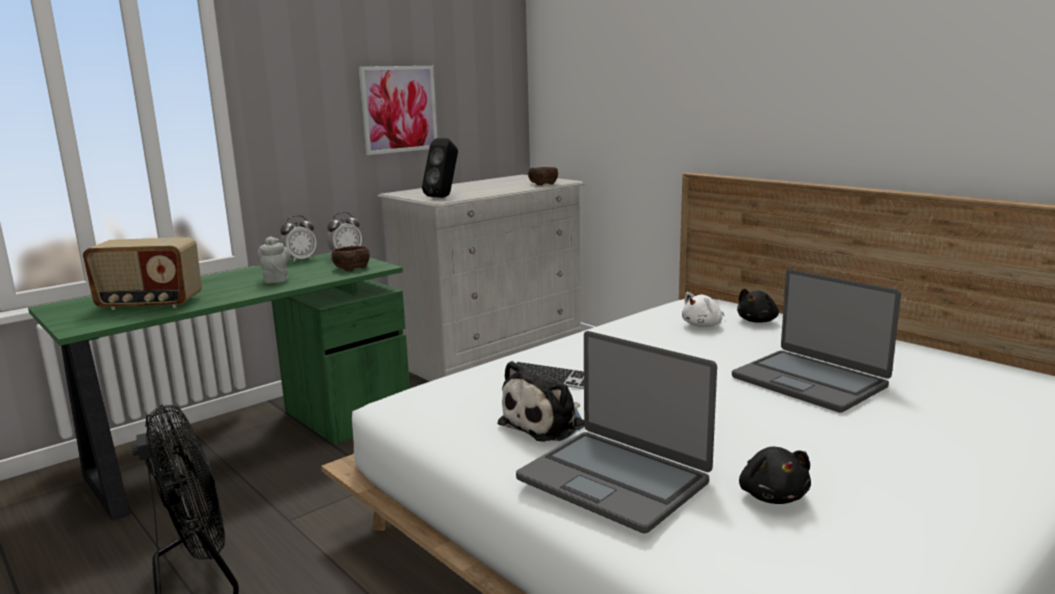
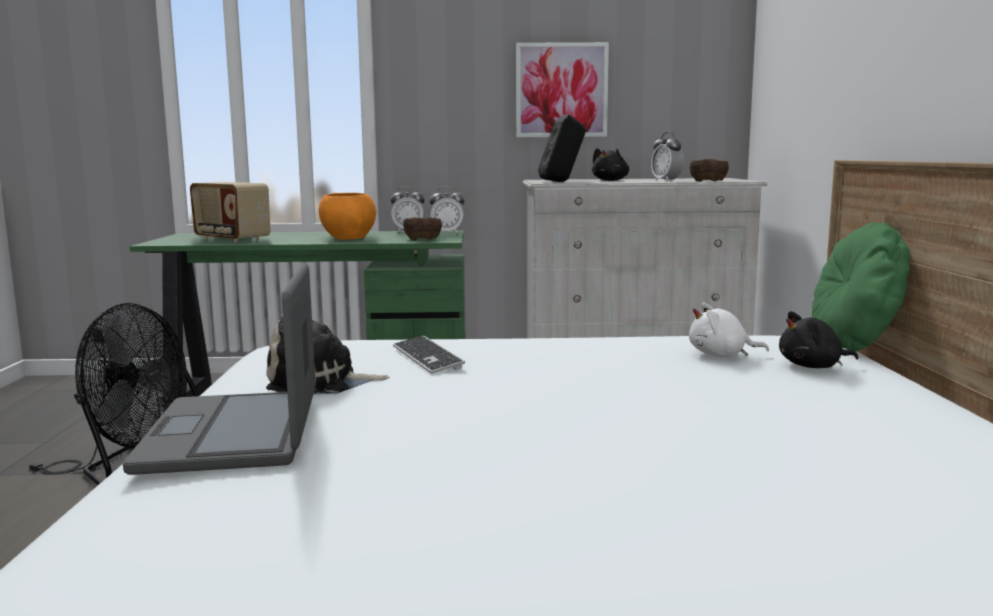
camera: 40 degrees right, 5 degrees down
grey teapot [257,236,291,284] -> orange bowl [319,193,376,240]
laptop [732,269,901,413] -> none
black plush toy [739,447,811,504] -> black plush toy moved to [592,148,629,181]
none -> alarm clock [651,132,684,182]
none -> green pillow [811,223,910,351]

